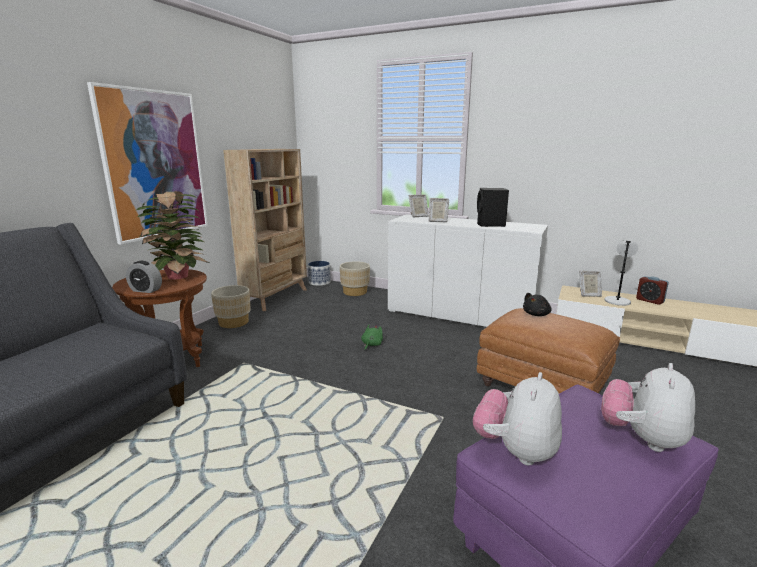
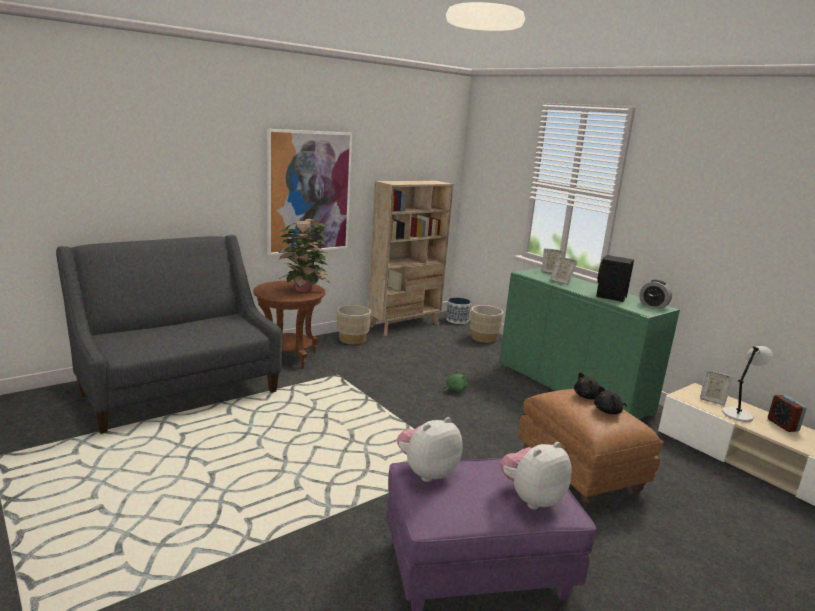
camera: 25 degrees right, 0 degrees up
alarm clock [126,261,162,293] -> alarm clock moved to [639,280,672,309]
white cabinet [388,214,548,327] -> green cabinet [499,268,680,420]
none -> black plush toy [594,386,627,414]

